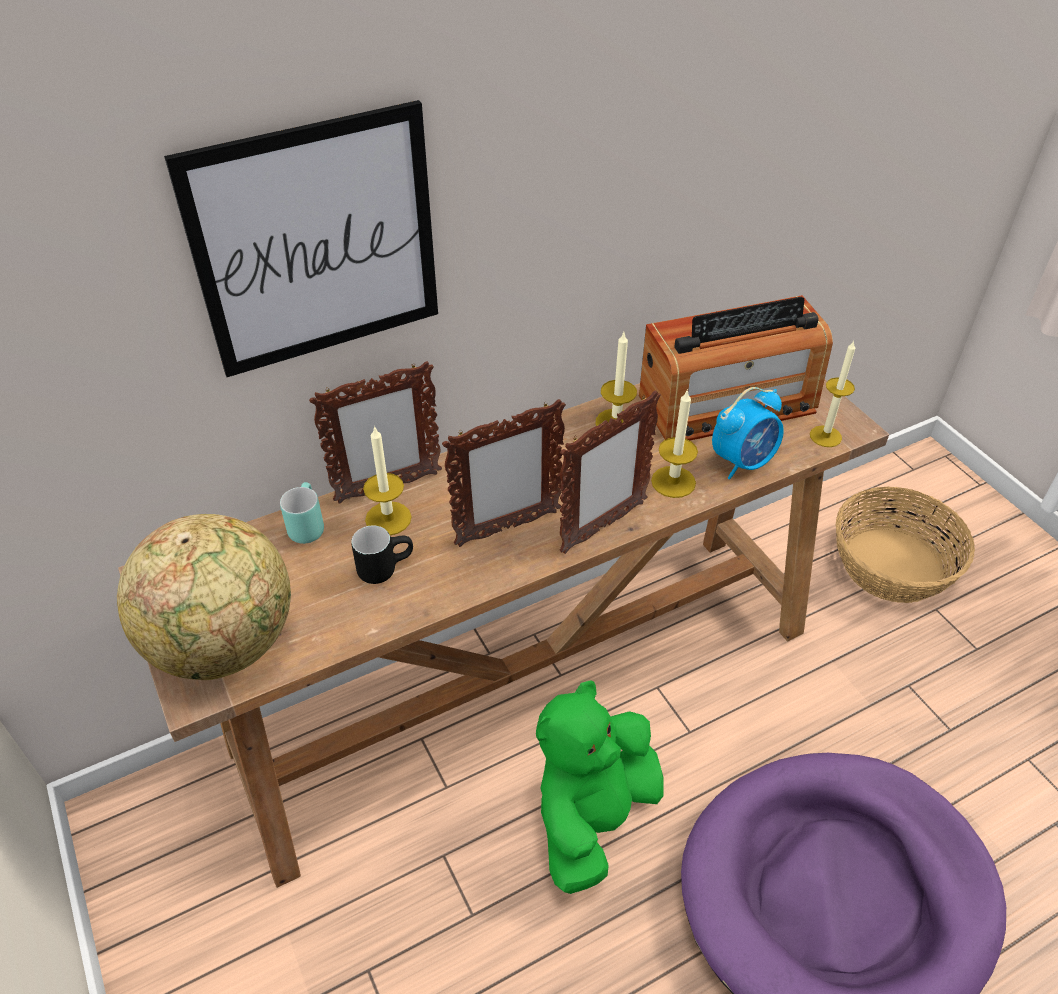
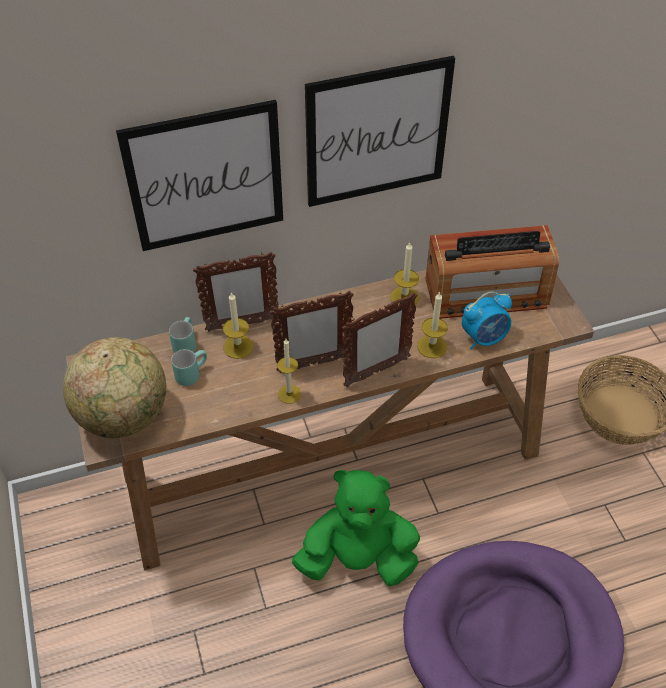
camera: 10 degrees right, 5 degrees up
black mug [351,526,413,584] -> none
green plush toy [536,680,664,894] -> green plush toy turned 45 degrees clockwise [292,470,420,586]
candle [810,340,855,447] -> candle moved to [277,339,301,404]
none -> turquoise mug [171,349,207,386]
none -> picture [305,56,455,207]

